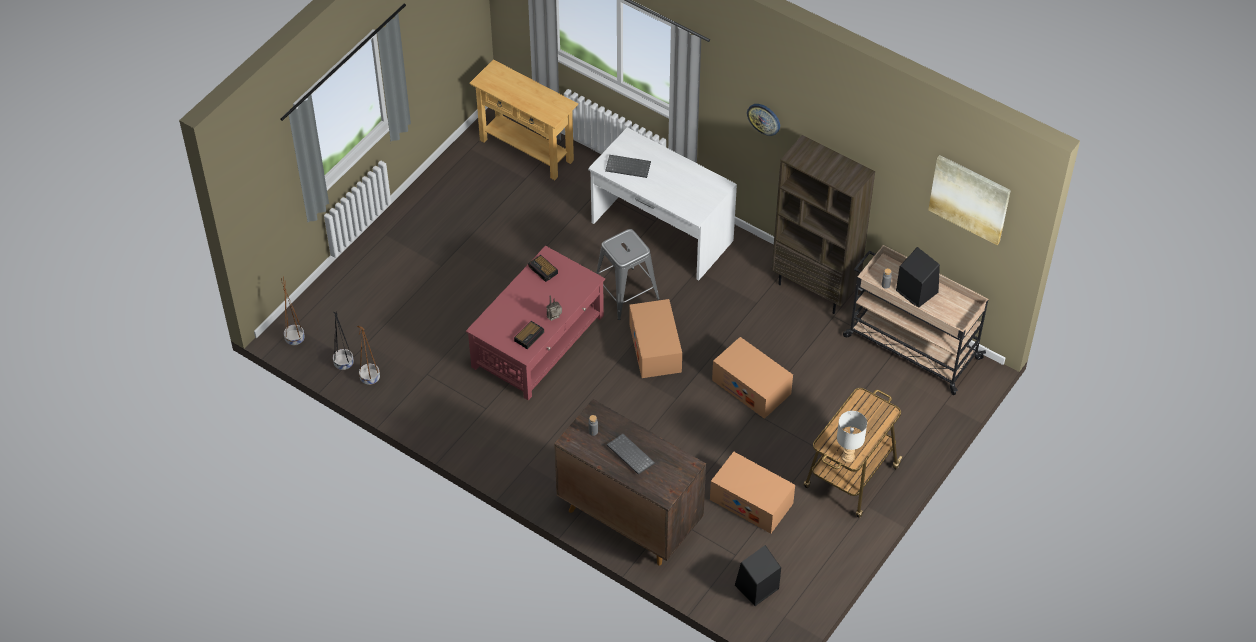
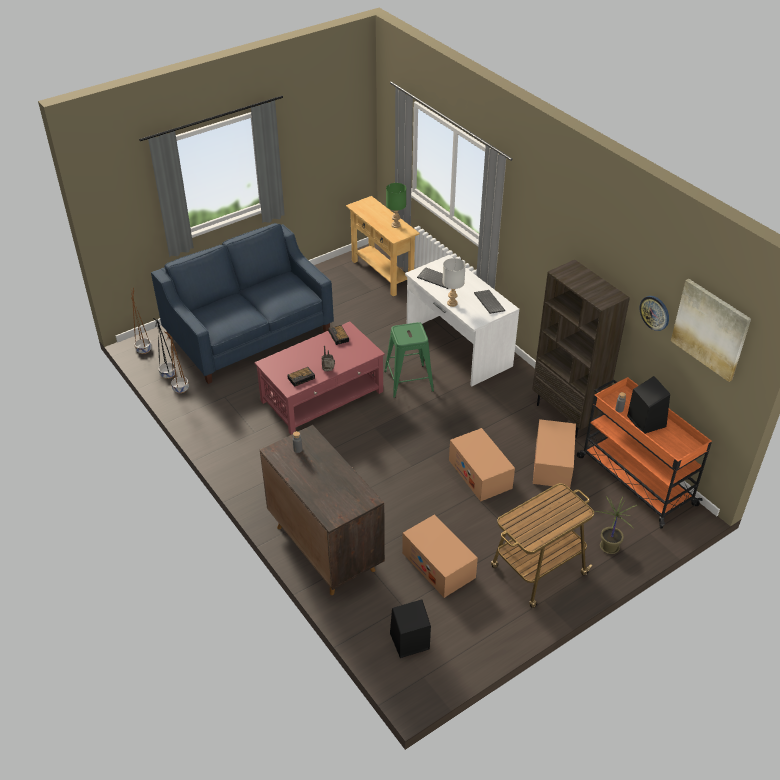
camera: 20 degrees right, 10 degrees down
grey stool [596,229,660,320] -> green stool [384,322,434,398]
keyboard [607,434,655,475] -> keyboard moved to [474,290,505,314]
cardboard box [629,299,682,378] -> cardboard box moved to [533,419,576,488]
wall clock [747,104,780,136] -> wall clock moved to [639,296,669,331]
grey table lamp [837,411,867,463] -> grey table lamp moved to [442,258,466,307]
beige cart [843,245,989,395] -> orange cart [577,377,712,529]
none -> blue sofa [151,223,334,384]
none -> green table lamp [386,183,406,228]
none -> potted plant [595,496,637,554]

